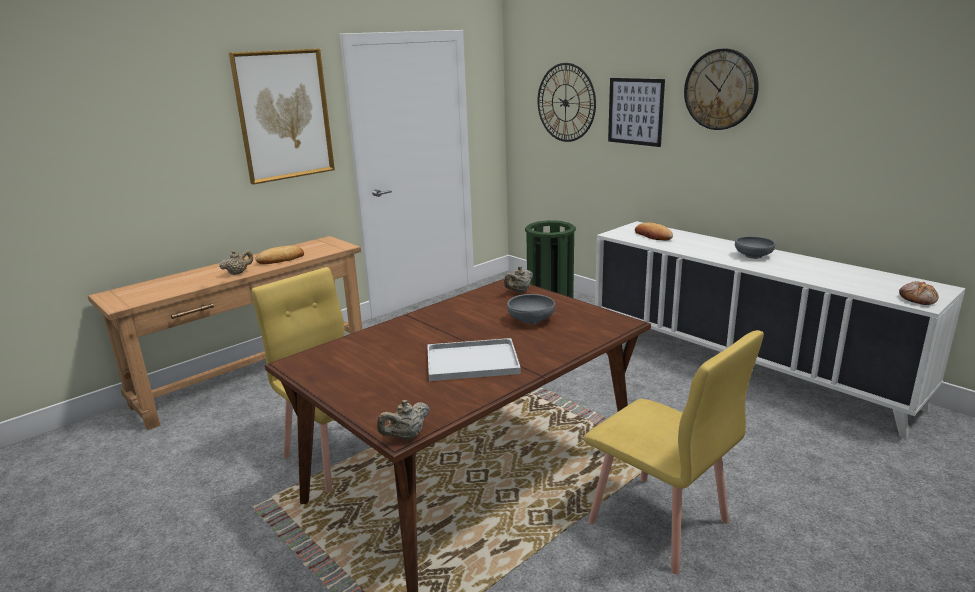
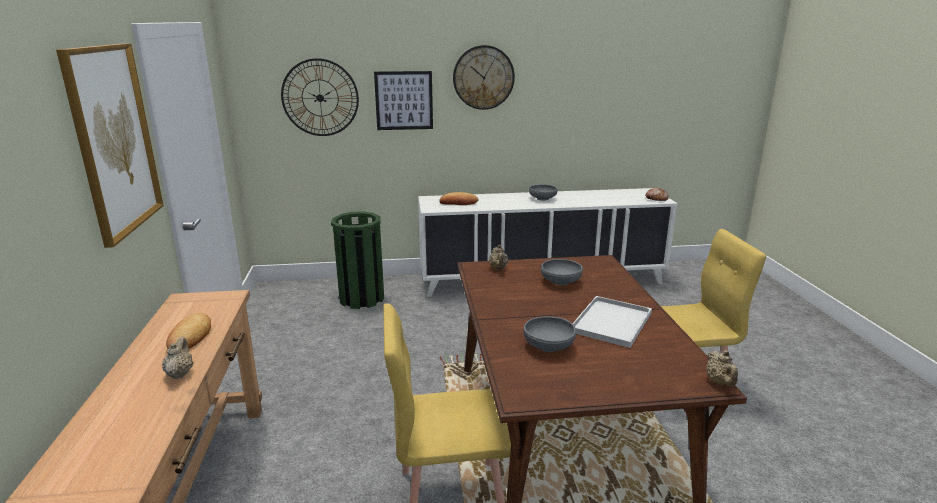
camera: 55 degrees left, 0 degrees up
none -> grey bowl [523,316,576,352]

